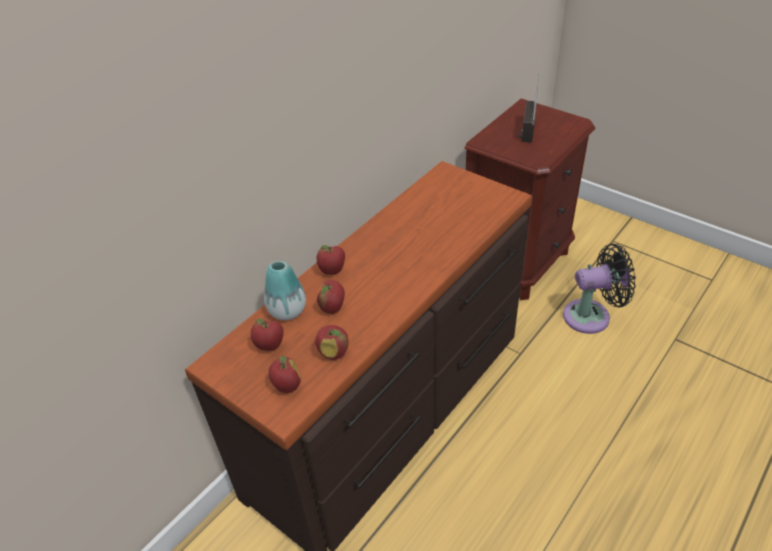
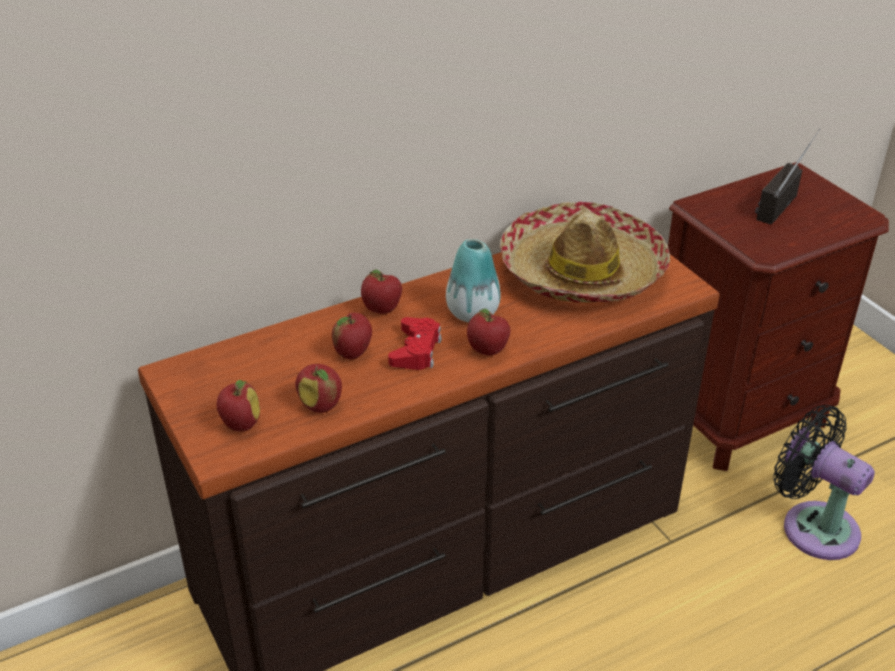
camera: 20 degrees right, 5 degrees down
apple [251,318,284,351] -> apple moved to [467,309,510,356]
vase [264,261,306,320] -> vase moved to [446,239,501,322]
black fan [563,244,636,334] -> black fan turned 150 degrees counterclockwise [773,405,875,560]
none -> red game controller [388,317,442,370]
none -> hat [500,201,670,303]

